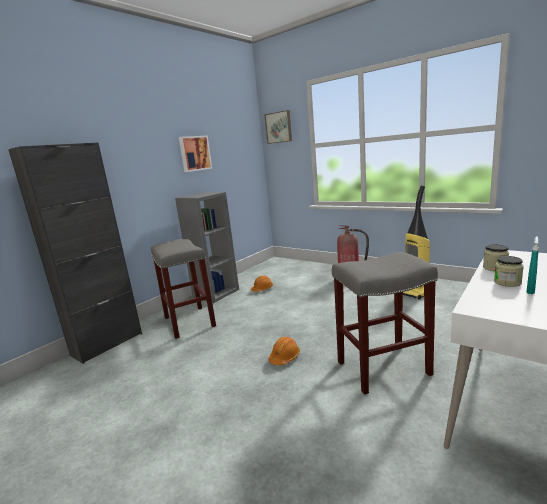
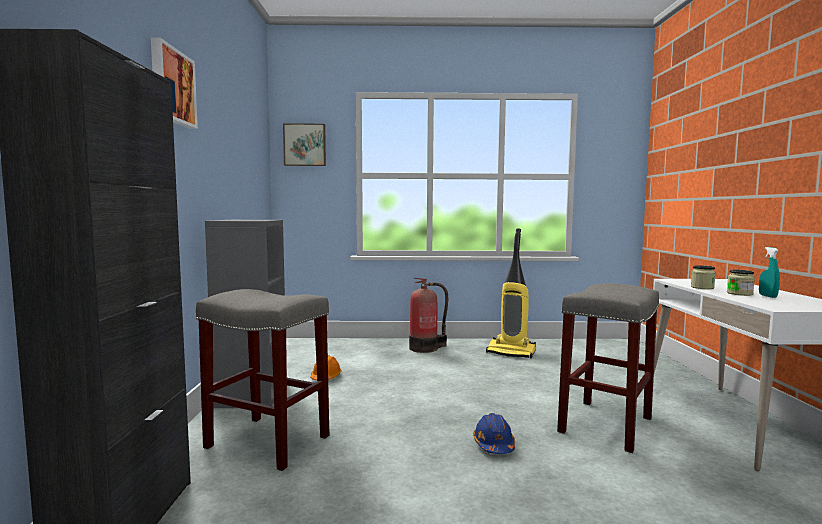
camera: 40 degrees left, 10 degrees down
picture [179,135,212,172] -> picture moved to [151,37,198,129]
orange hard hat [268,337,300,365] -> blue hard hat [473,413,515,454]

